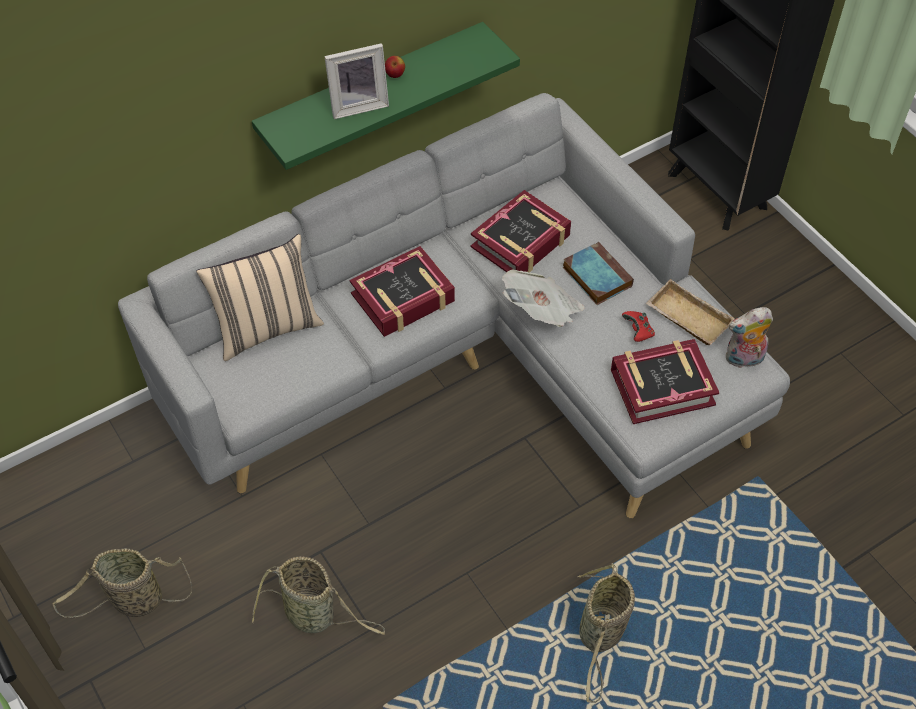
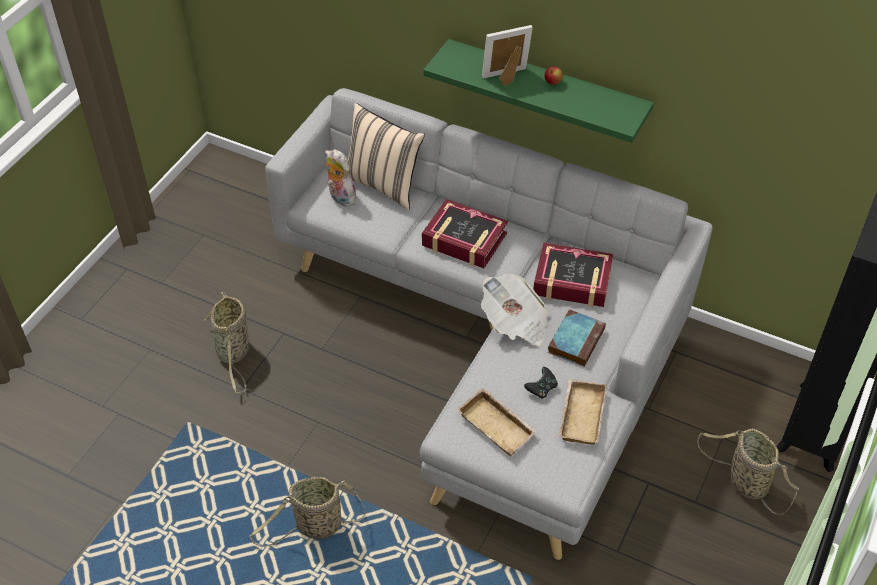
camera: 60 degrees right, 5 degrees down
basket [52,548,192,618] -> basket moved to [697,429,799,515]
picture frame [324,43,389,119] -> picture frame turned 120 degrees clockwise [482,25,533,86]
book [611,339,719,424] -> beige tray [457,388,537,456]
red game controller [622,311,655,342] -> black game controller [524,367,558,399]
plush toy [726,307,773,368] -> plush toy moved to [325,149,356,207]

